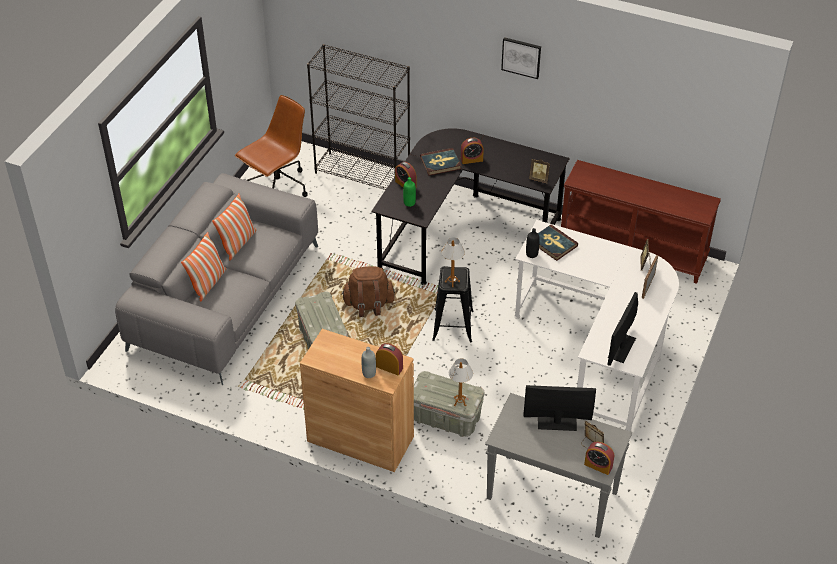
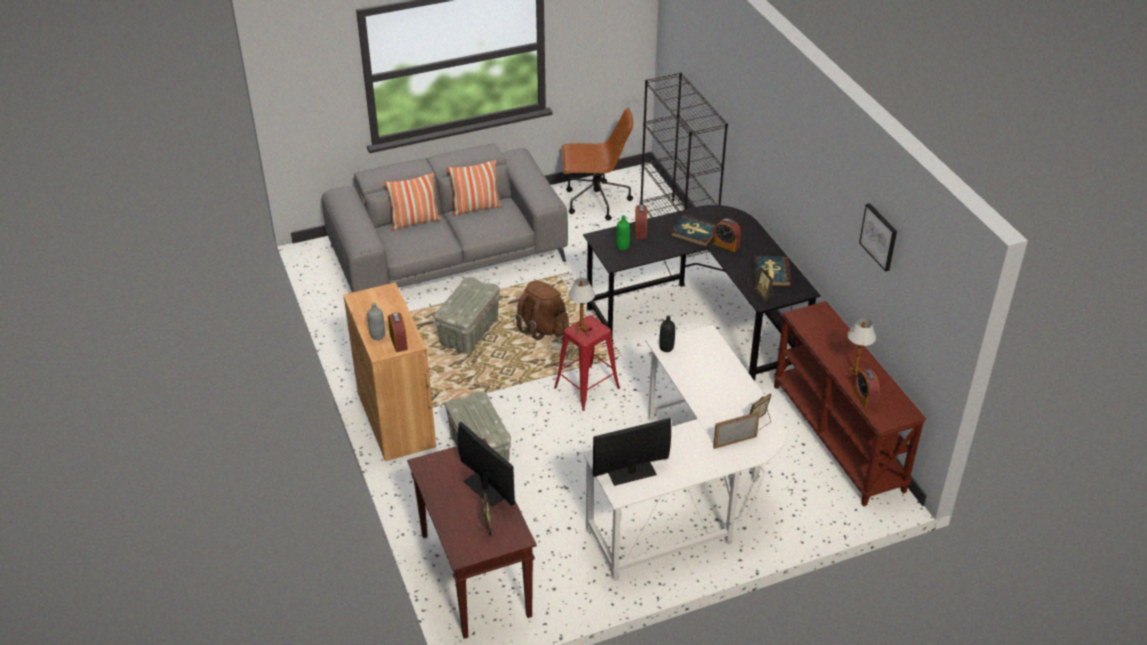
camera: 45 degrees right, 5 degrees down
black stool [432,266,473,343] -> red stool [554,316,620,411]
table lamp [449,358,473,406] -> table lamp moved to [845,318,876,379]
grey console table [485,393,632,538] -> brown console table [407,438,537,639]
picture [501,37,541,79] -> picture moved to [859,203,897,272]
book [538,224,578,261] -> book moved to [753,256,791,287]
alarm clock [584,442,614,475] -> alarm clock moved to [853,369,879,409]

